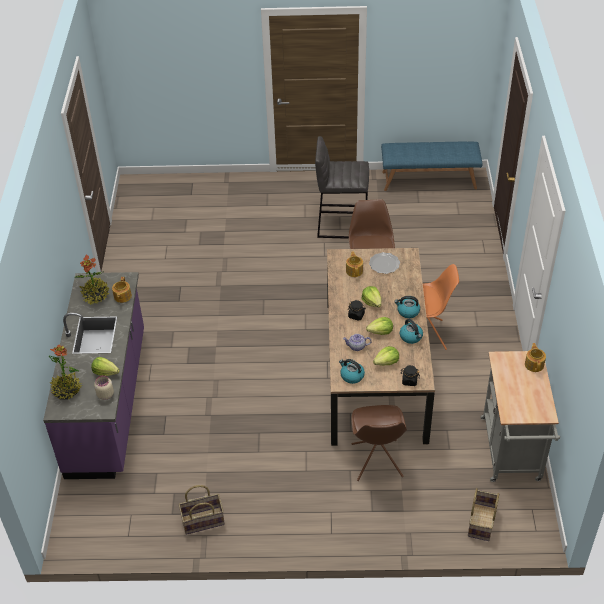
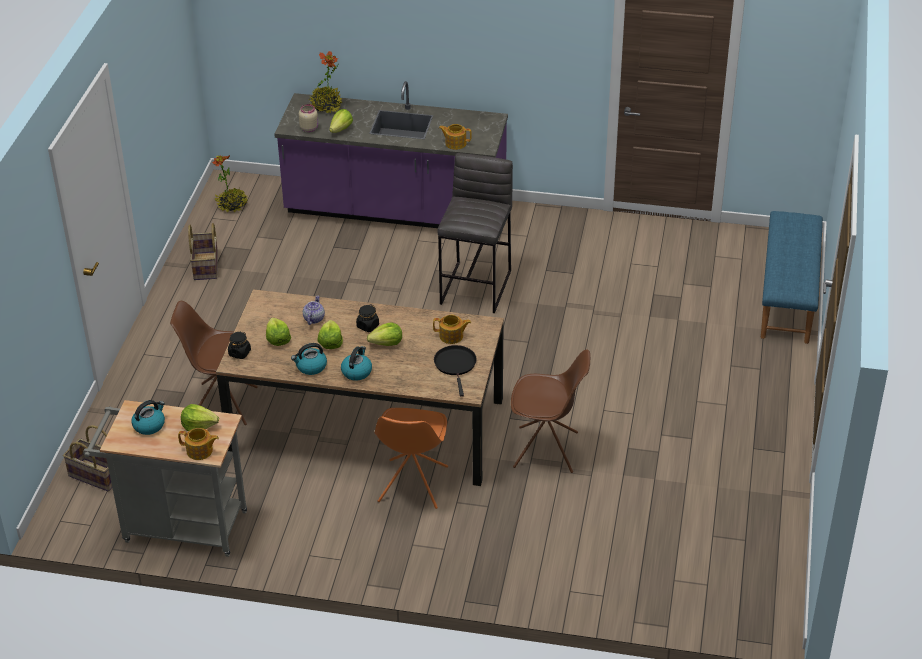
camera: 100 degrees right, 5 degrees down
potted plant [74,254,109,305] -> potted plant moved to [212,155,248,212]
grey stool [315,136,369,239] -> grey stool moved to [438,153,513,313]
kettle [339,359,365,384] -> kettle moved to [131,400,165,435]
plate [369,252,400,274] -> black frying pan [434,345,477,396]
blue bench [381,141,483,191] -> blue bench moved to [761,211,823,344]
none -> lettuce [181,404,219,431]

